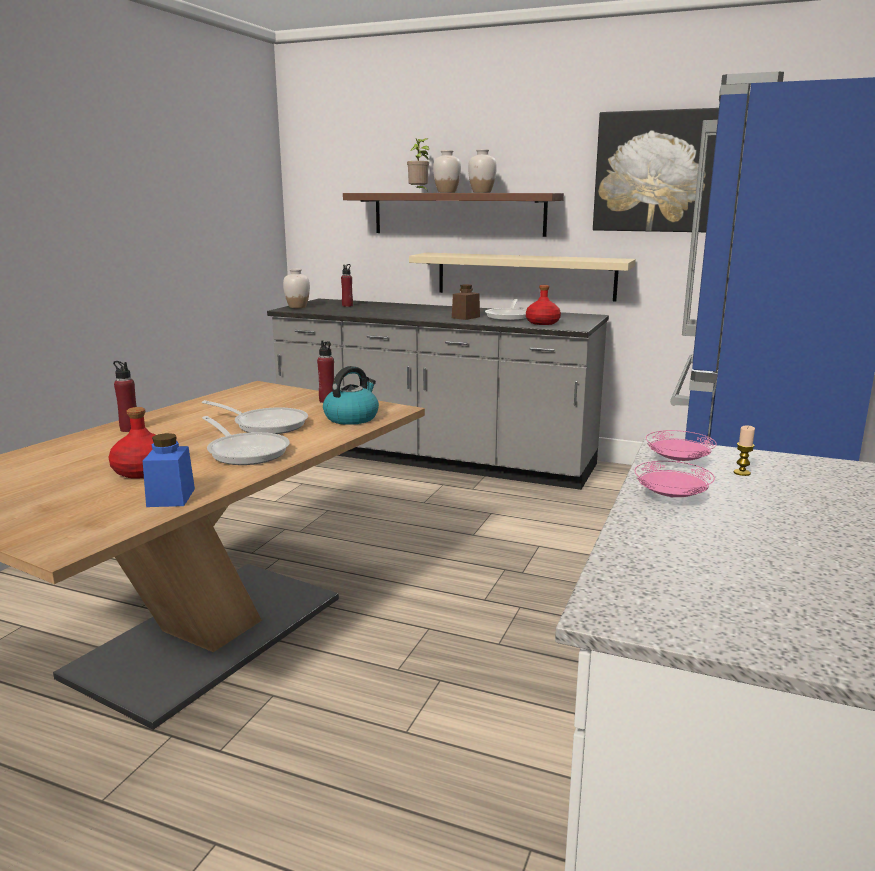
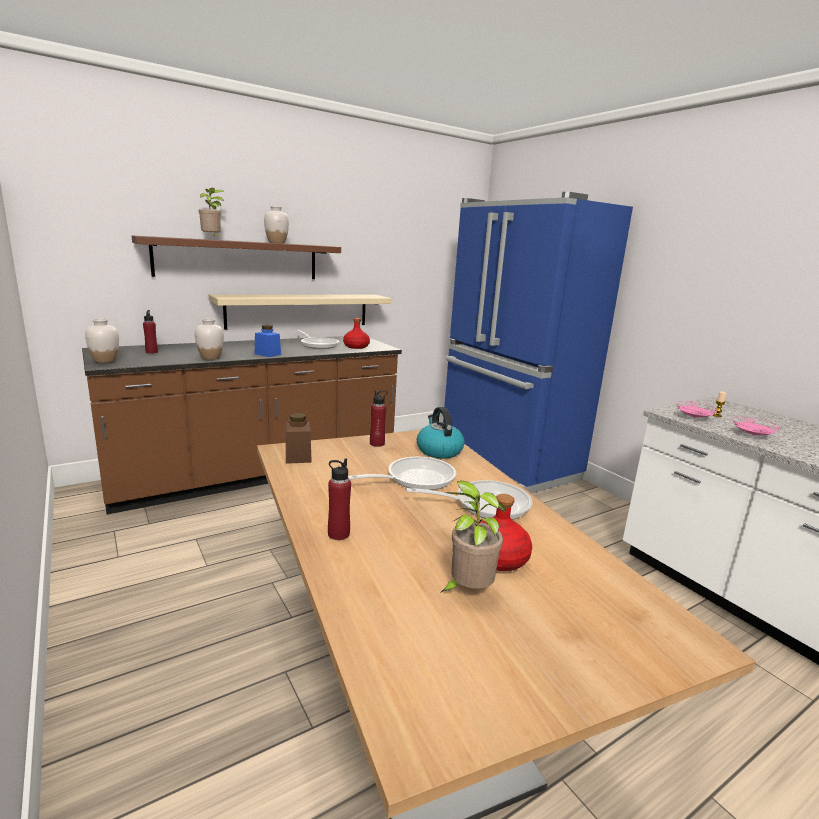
camera: 55 degrees left, 0 degrees up
blue jar [143,433,195,507] -> blue jar moved to [255,325,281,357]
grey counter [267,299,609,490] -> brown counter [82,336,402,515]
white vase [433,150,461,193] -> white vase moved to [195,318,224,360]
brown jar [452,284,480,320] -> brown jar moved to [286,413,312,464]
picture [593,108,719,233] -> none
none -> potted plant [440,481,506,593]

